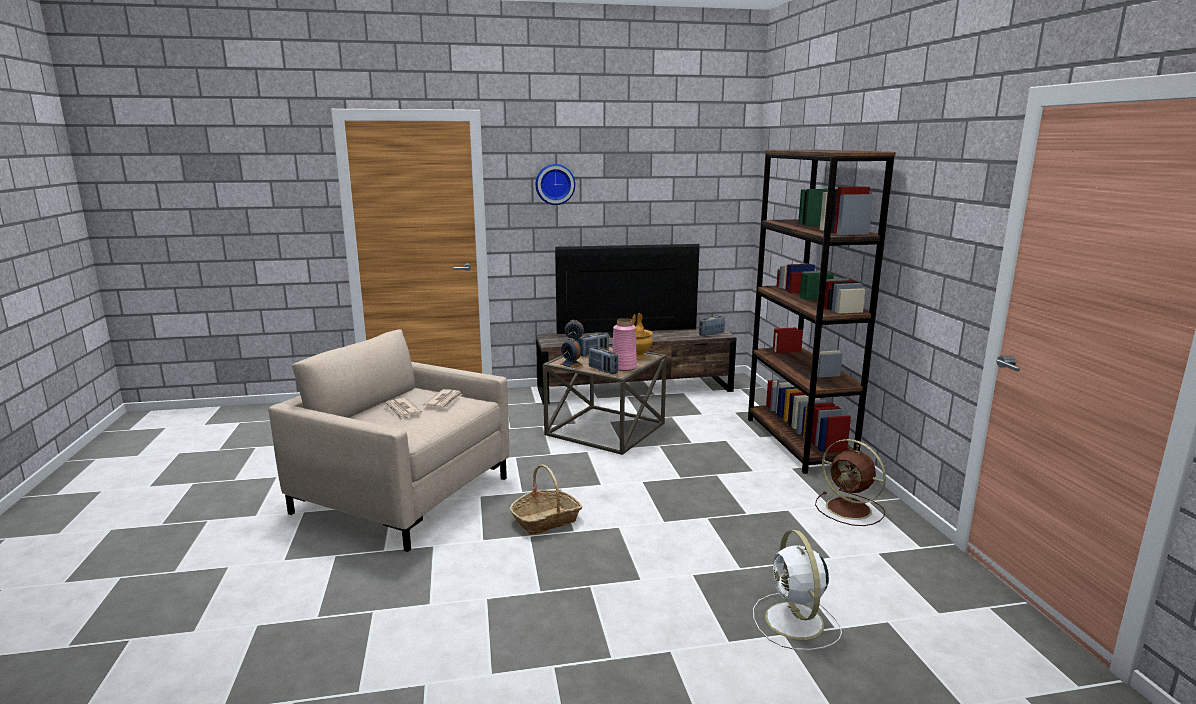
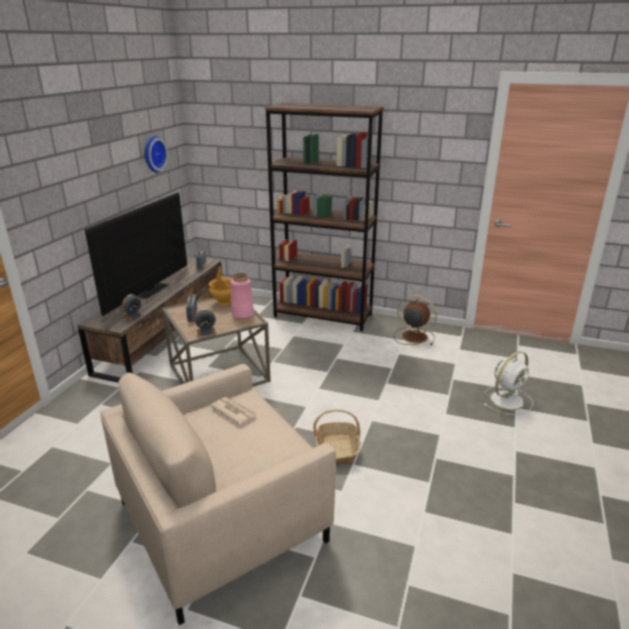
camera: 60 degrees left, 10 degrees up
newspaper [383,398,422,421] -> none
wall clock [535,164,575,205] -> wall clock moved to [144,136,168,173]
radio [588,347,618,374] -> none
white fan [753,530,842,650] -> white fan turned 60 degrees counterclockwise [484,351,533,415]
brown fan [815,439,886,526] -> brown fan turned 135 degrees counterclockwise [393,295,437,345]

